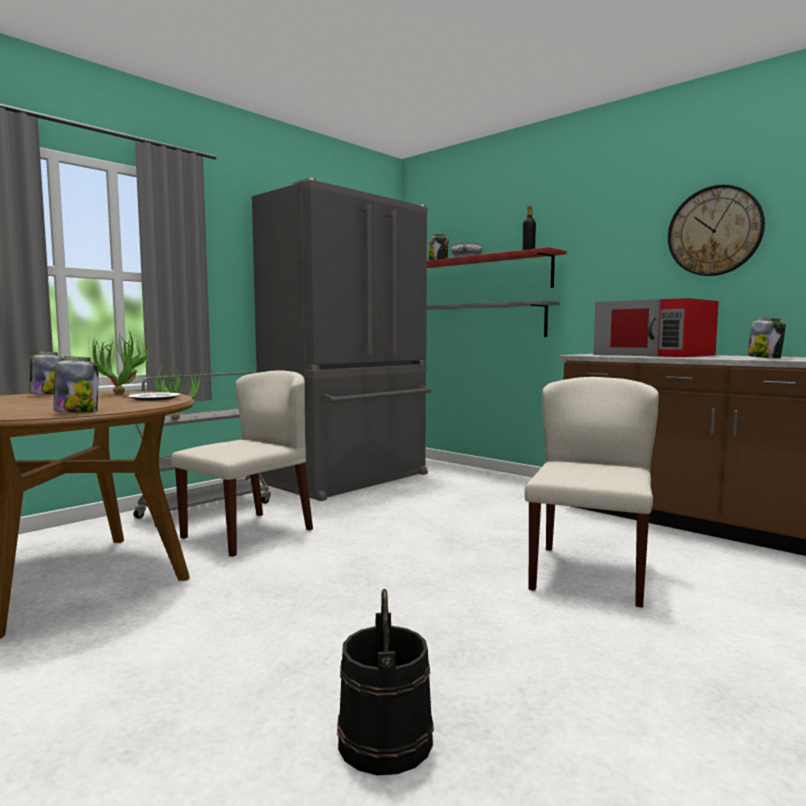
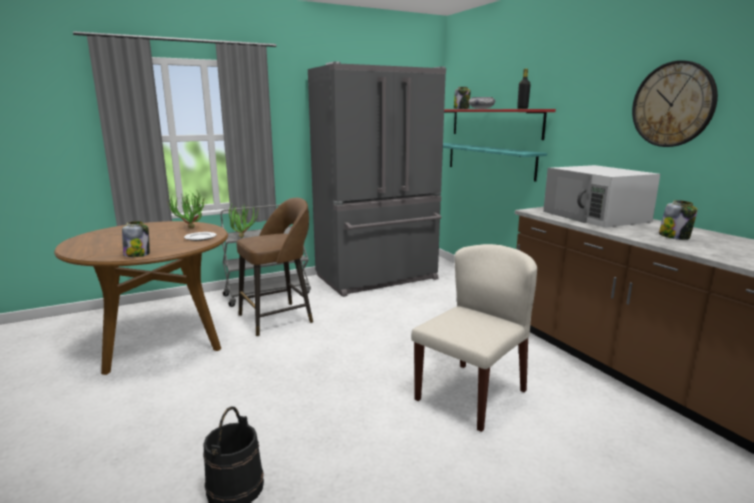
camera: 20 degrees right, 10 degrees up
jar [30,351,64,395] -> none
beige chair [171,370,313,557] -> brown stool [237,198,313,336]
grey shelf [427,300,560,337] -> turquoise shelf [443,143,547,182]
red microwave [593,298,719,357] -> white microwave [543,165,660,228]

